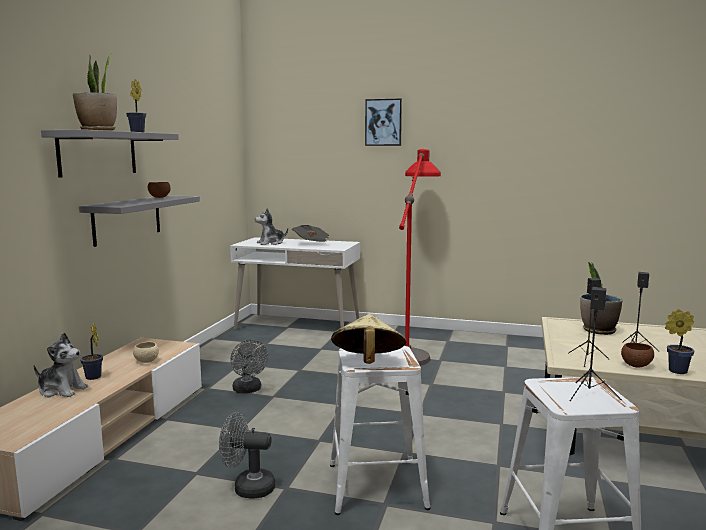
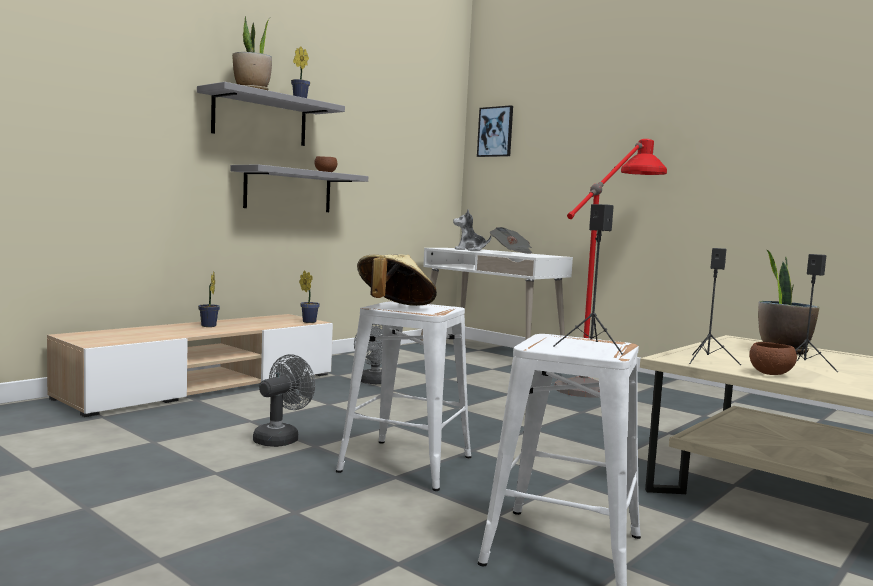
camera: 25 degrees right, 5 degrees down
plush toy [33,332,88,397] -> none
beige bowl [133,342,159,363] -> none
grey fan [219,412,275,498] -> grey fan turned 90 degrees clockwise [253,354,315,447]
picture [365,99,402,146] -> picture moved to [477,105,513,157]
potted plant [665,309,694,374] -> potted plant moved to [299,270,320,323]

